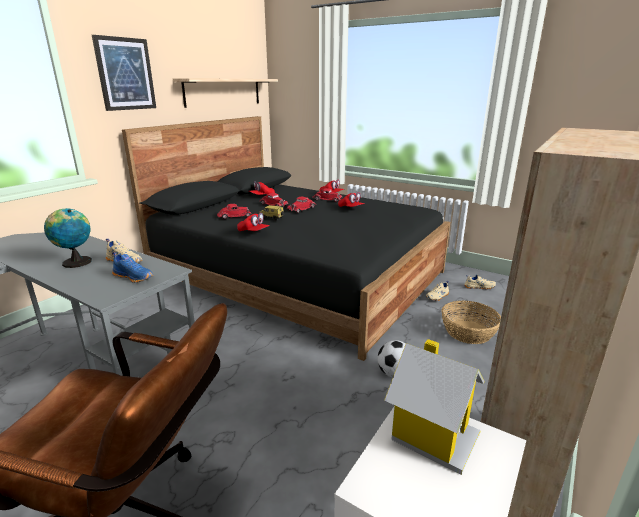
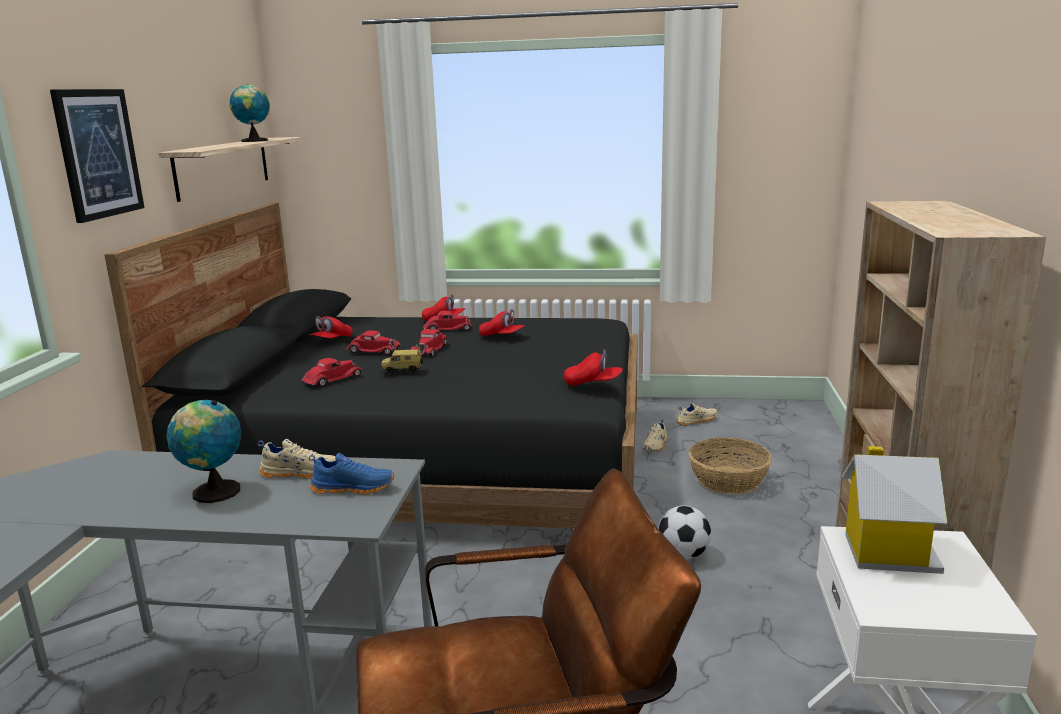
camera: 25 degrees left, 5 degrees down
red cap [237,213,270,231] -> red cap moved to [564,349,623,386]
none -> globe [230,84,270,142]

